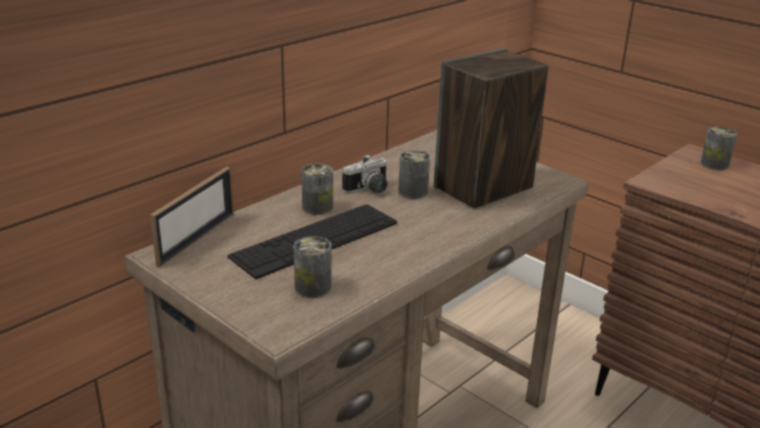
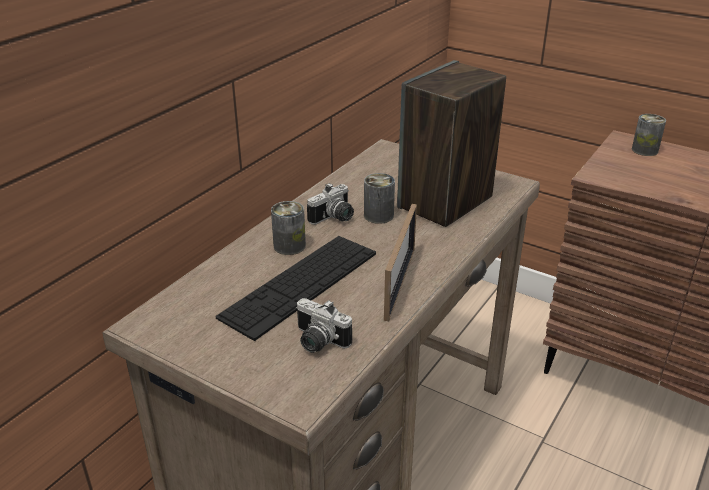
camera: 10 degrees left, 5 degrees up
picture frame [150,166,234,268] -> picture frame moved to [384,204,417,321]
can [294,236,332,298] -> camera [296,298,352,353]

